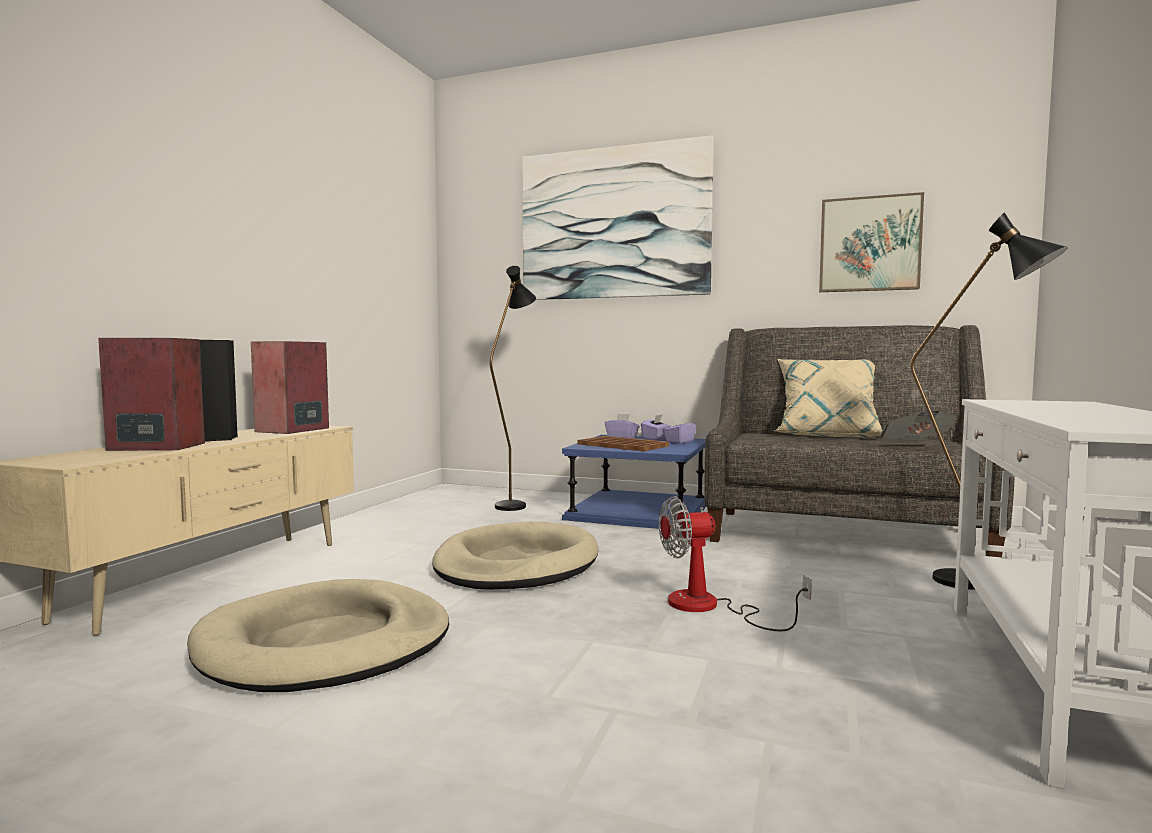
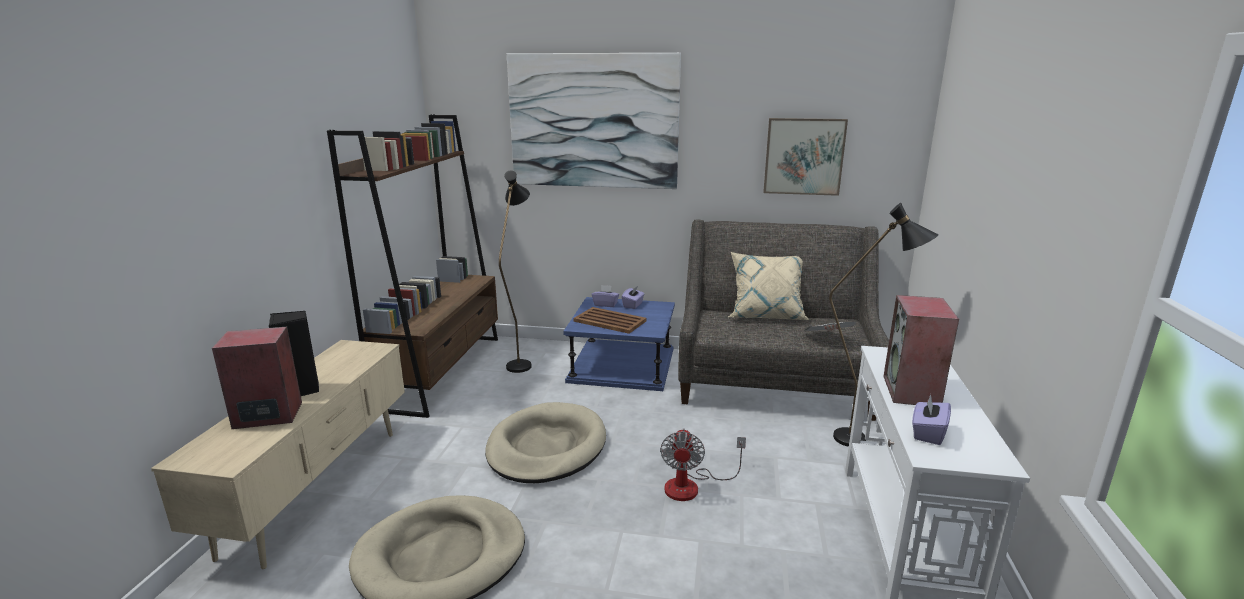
camera: 10 degrees left, 15 degrees up
speaker [251,341,329,434] -> speaker moved to [883,295,959,405]
fan [658,496,812,631] -> fan turned 60 degrees counterclockwise [660,428,746,501]
purple tissue box [663,416,696,444] -> purple tissue box moved to [912,394,951,445]
none -> brown bookcase [327,114,498,418]

